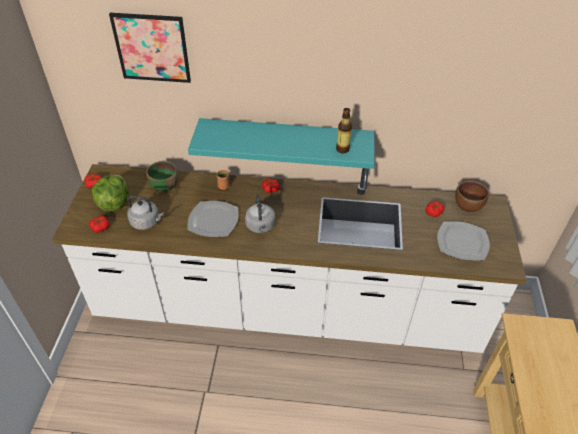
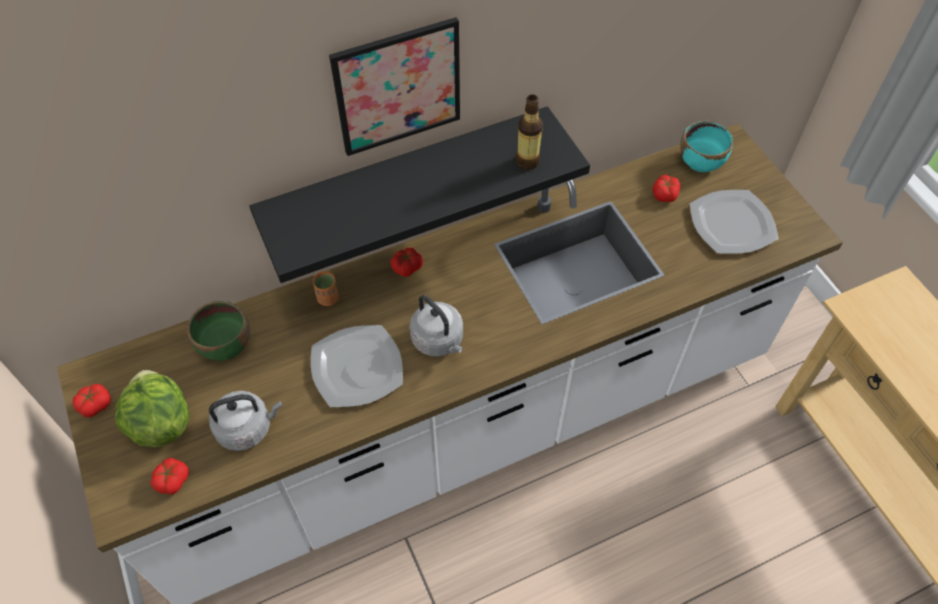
camera: 30 degrees left, 10 degrees up
picture [109,13,191,83] -> picture moved to [329,17,460,156]
turquoise shelf [188,118,375,169] -> black shelf [249,106,590,283]
brown bowl [455,181,489,212] -> turquoise bowl [680,121,733,172]

